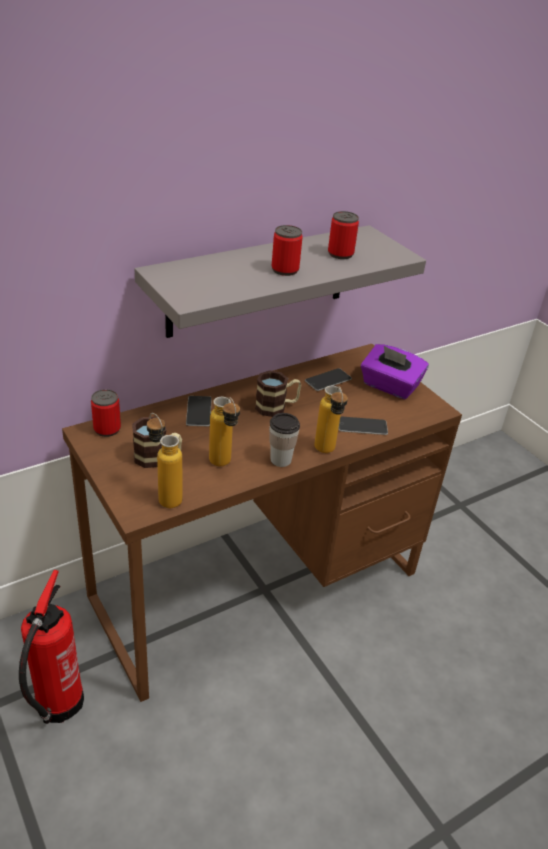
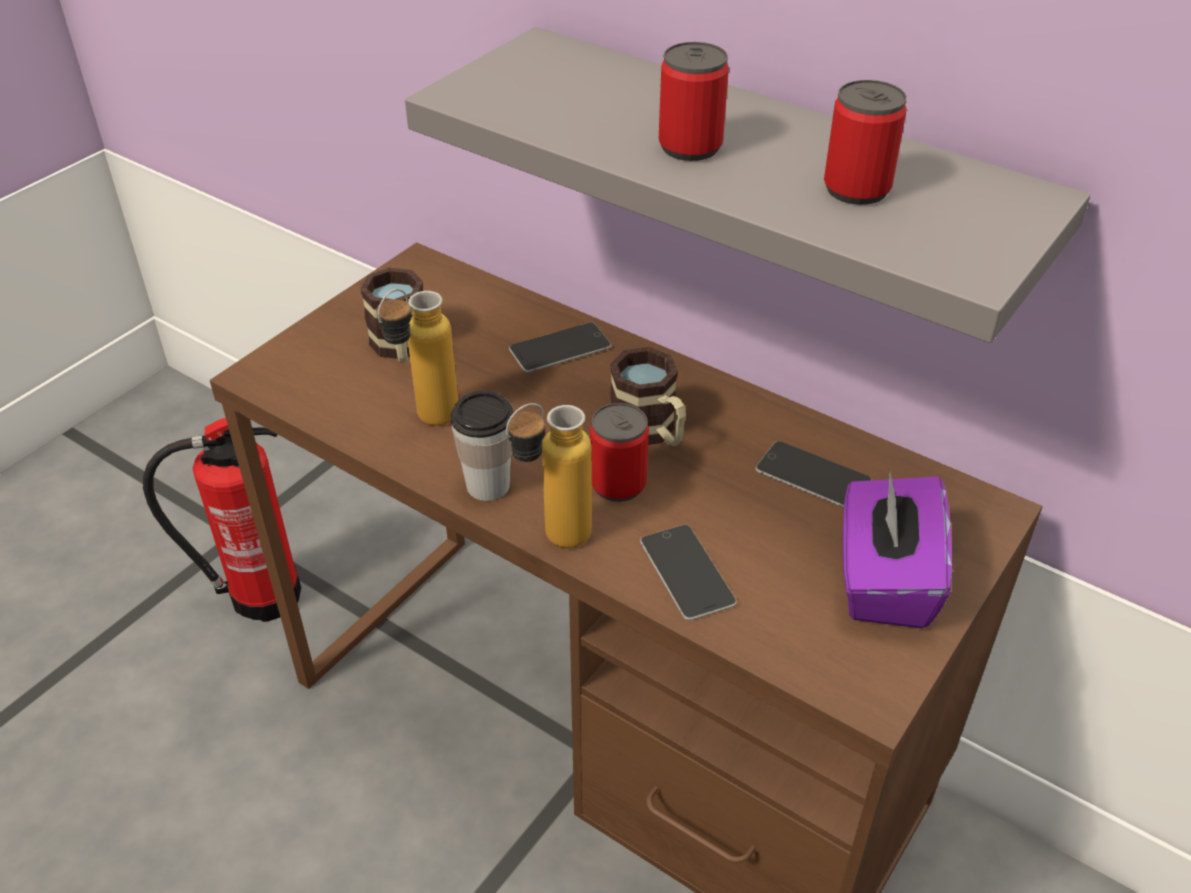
camera: 70 degrees right, 5 degrees up
can [91,389,121,437] -> can moved to [590,403,649,502]
bottle [147,413,182,508] -> none

